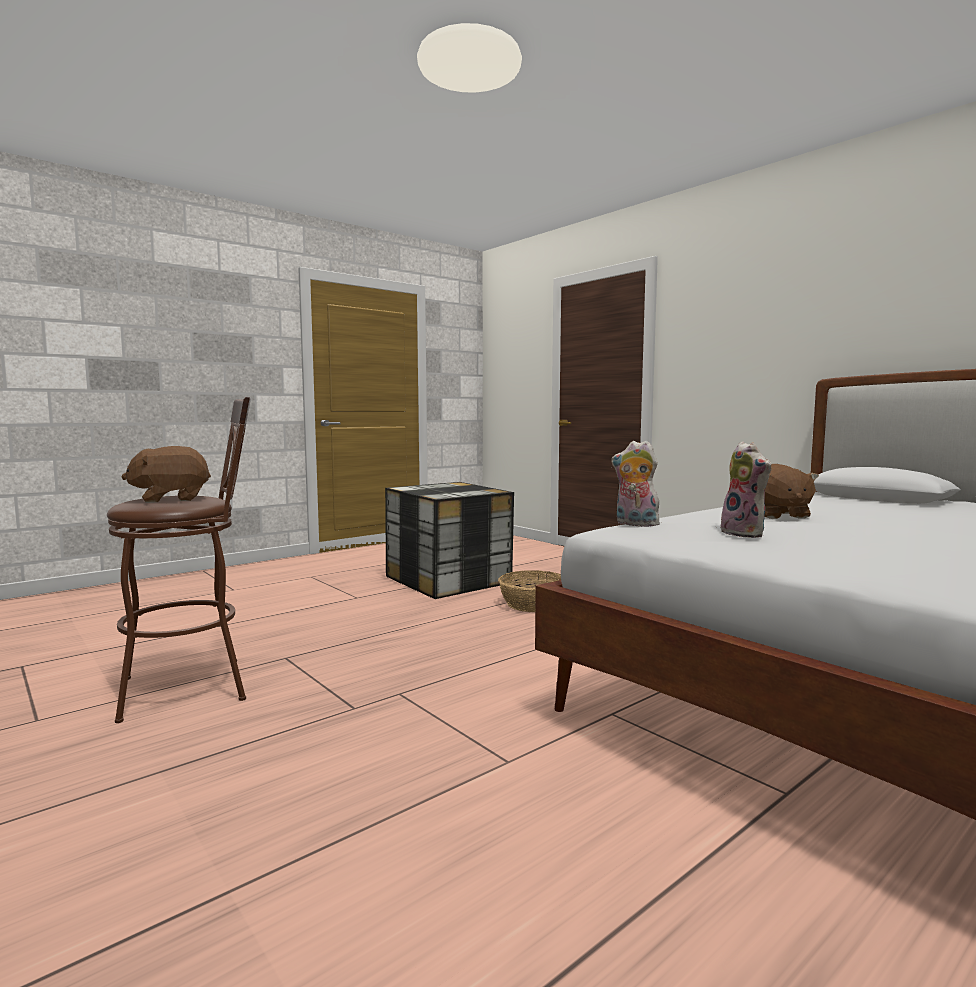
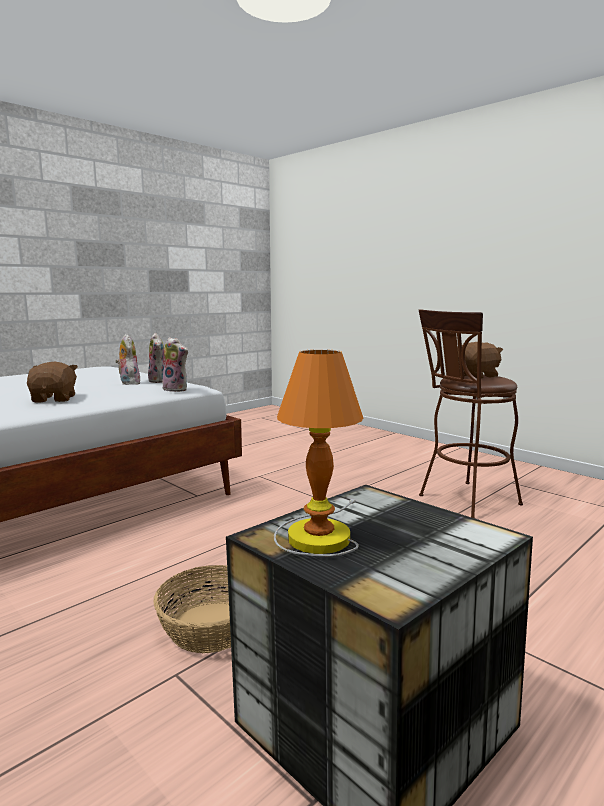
camera: 175 degrees right, 5 degrees up
none -> plush toy [148,333,166,383]
none -> table lamp [274,349,363,557]

